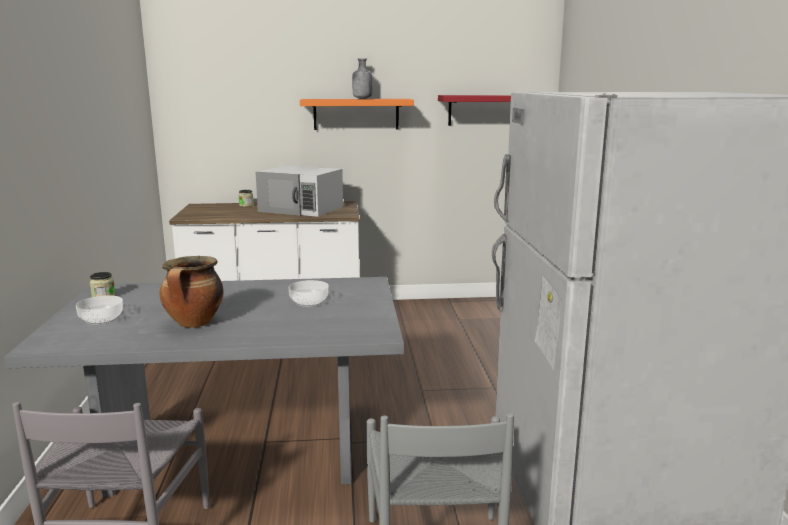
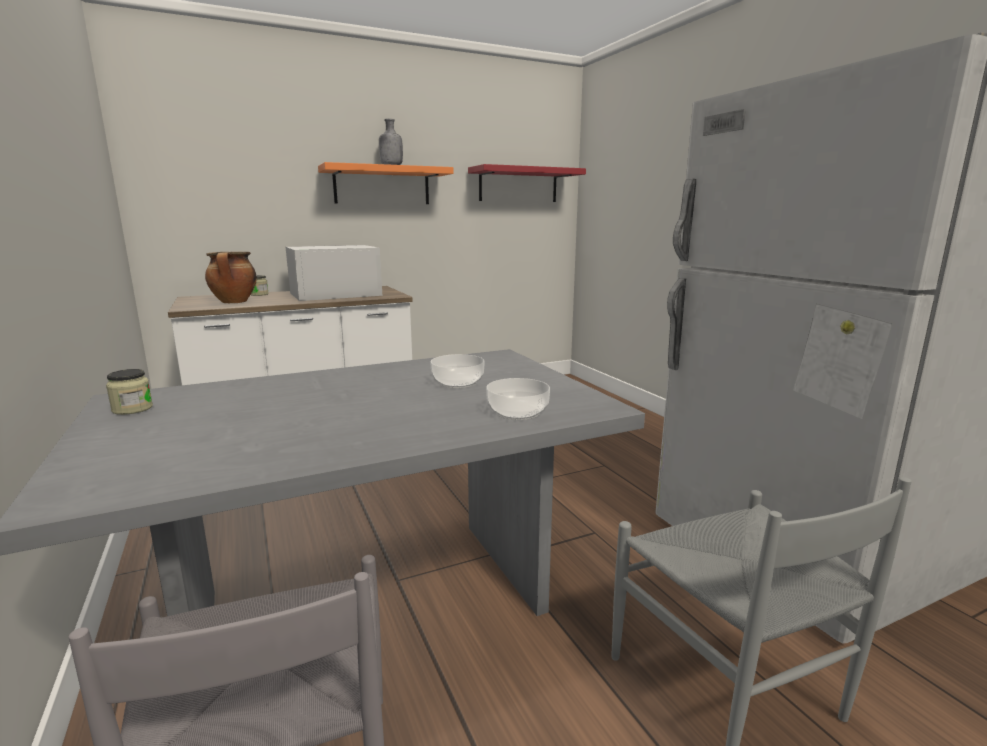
camera: 20 degrees left, 0 degrees up
bowl [76,295,123,325] -> bowl moved to [486,378,550,420]
cooking pot [160,256,224,328] -> cooking pot moved to [205,252,257,303]
white microwave [256,165,343,217] -> white microwave turned 150 degrees clockwise [286,245,382,301]

